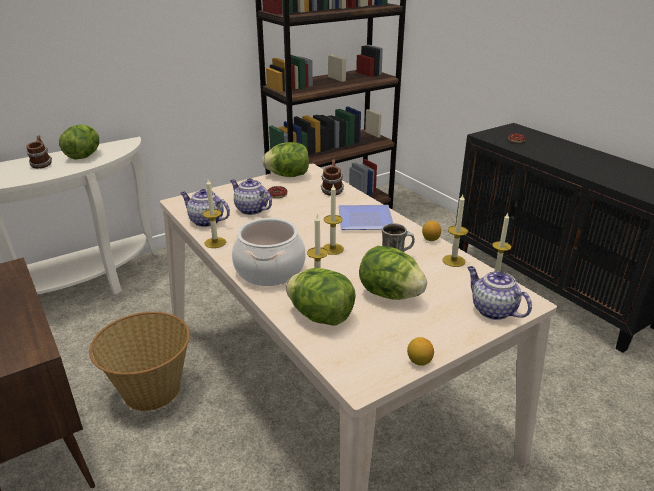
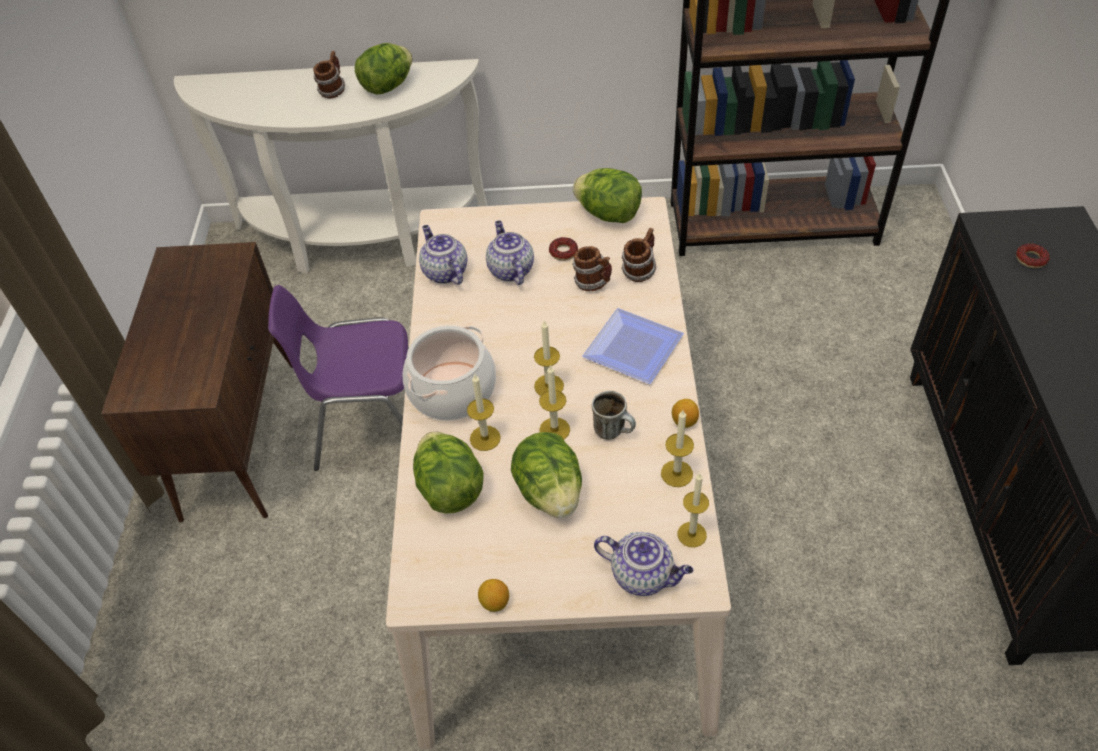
camera: 35 degrees right, 20 degrees up
basket [89,312,190,411] -> purple chair [268,285,409,471]
candle [203,179,226,248] -> candle moved to [539,365,570,440]
teapot [467,266,532,320] -> teapot turned 120 degrees clockwise [594,532,693,596]
none -> mug [572,246,612,291]

